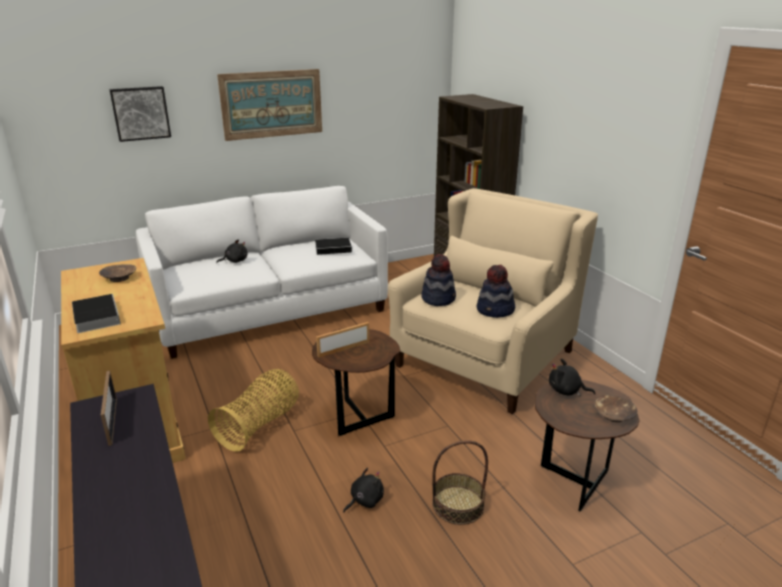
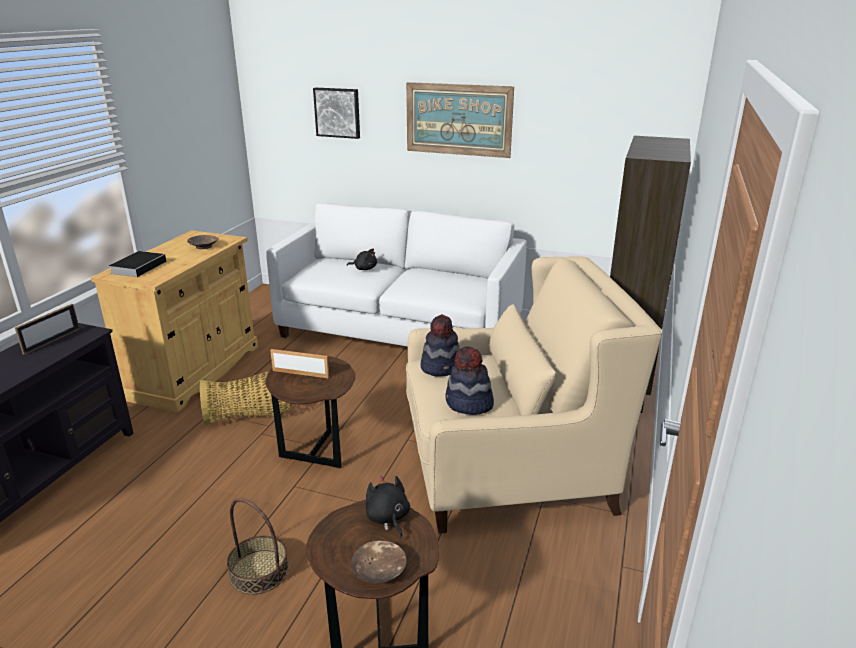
camera: 45 degrees right, 0 degrees up
book [315,238,357,255] -> none
black plush toy [343,468,384,512] -> none

